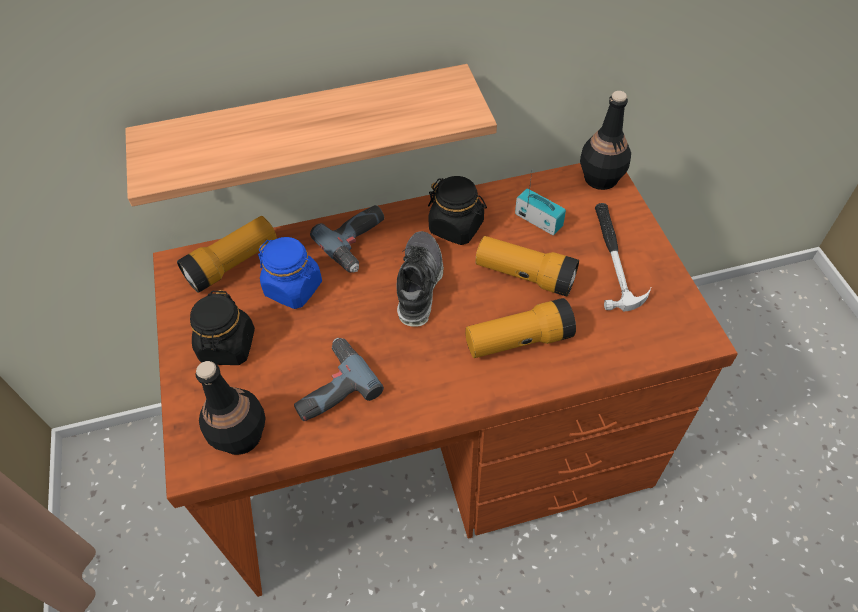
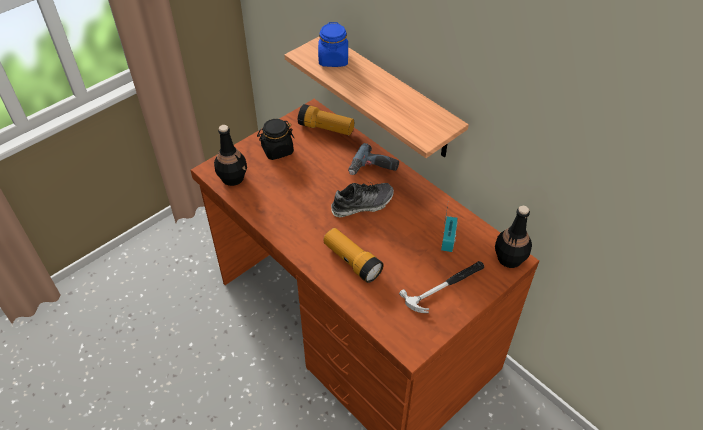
camera: 60 degrees right, 5 degrees down
blue jar [258,237,322,309] -> blue jar moved to [318,22,348,67]
power drill [294,338,384,421] -> none
black jar [428,176,487,245] -> none
flashlight [476,236,579,296] -> none

